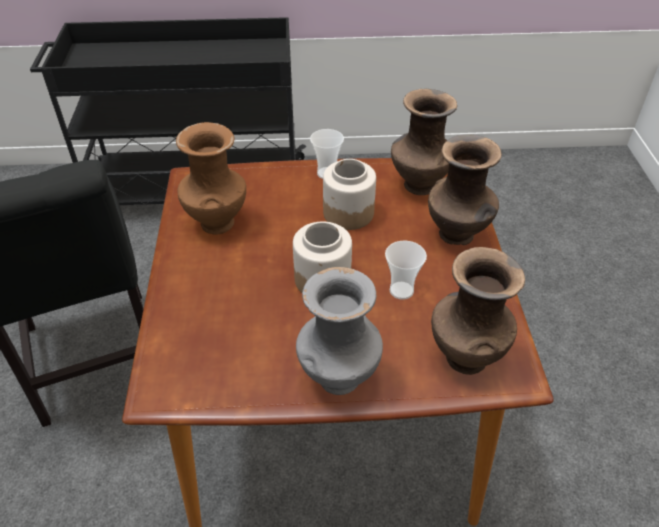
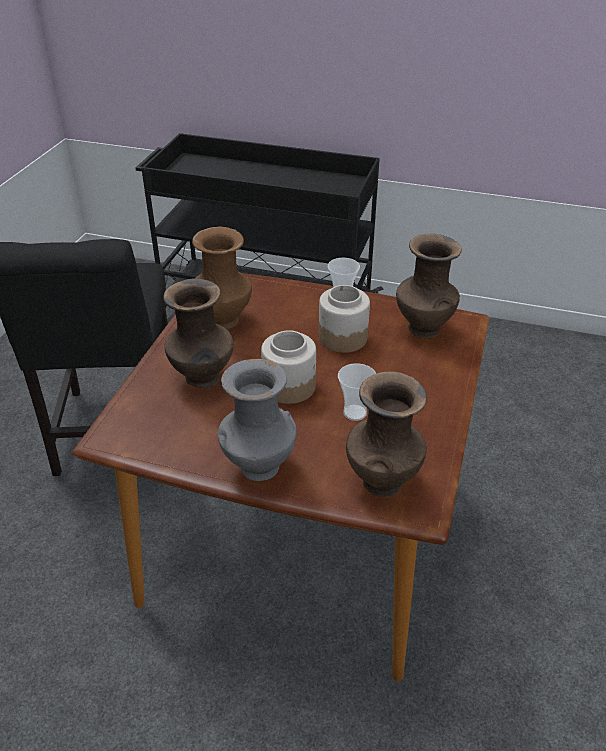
camera: 20 degrees right, 5 degrees down
brown vase [428,134,502,245] -> brown vase moved to [163,278,234,389]

